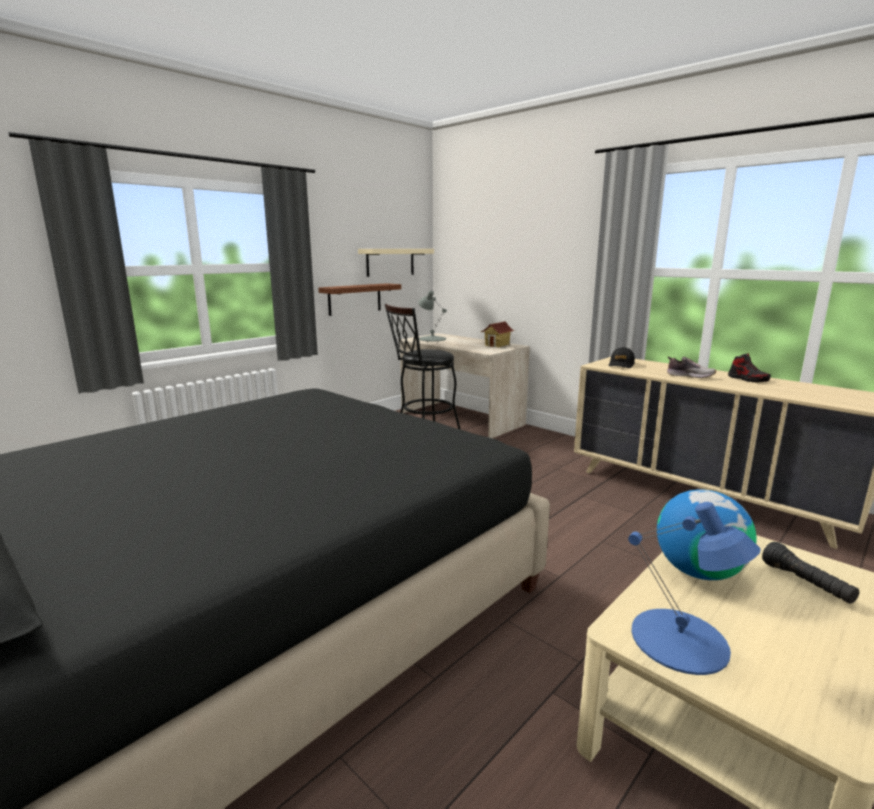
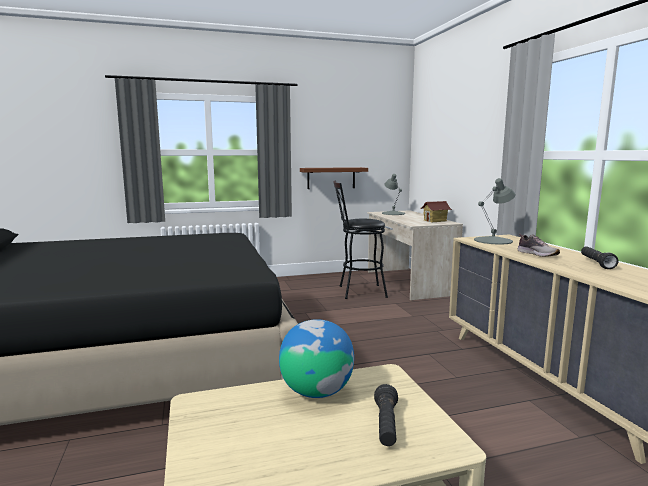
camera: 30 degrees right, 5 degrees down
beige shelf [358,249,434,277] -> none
black cap [609,347,635,368] -> grey table lamp [474,178,516,244]
blue table lamp [628,502,761,675] -> none
shoe [728,353,771,382] -> black flashlight [581,246,618,269]

